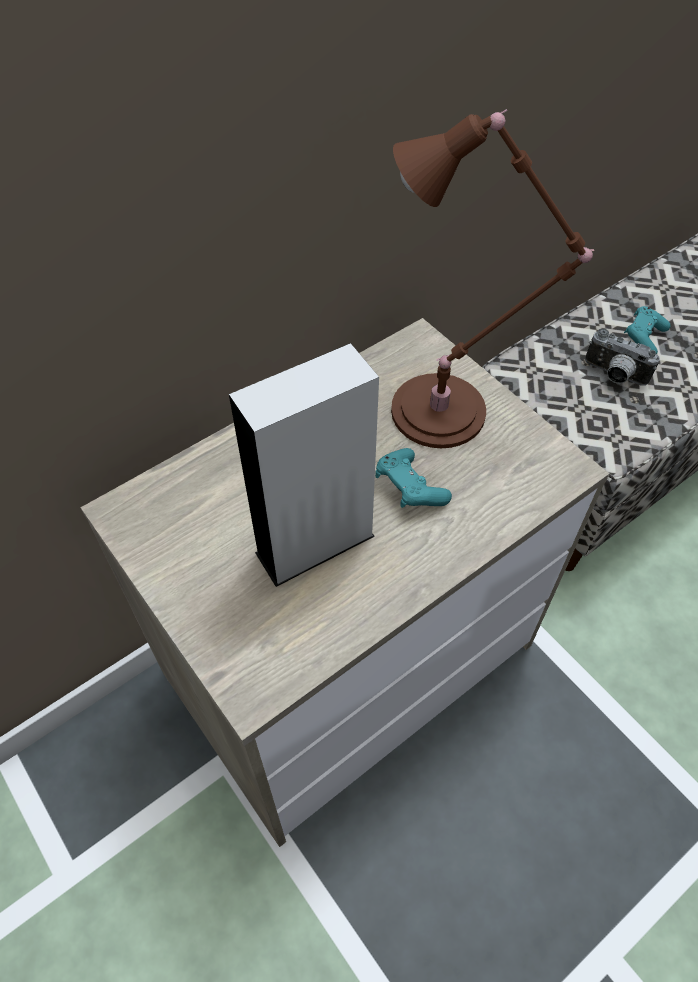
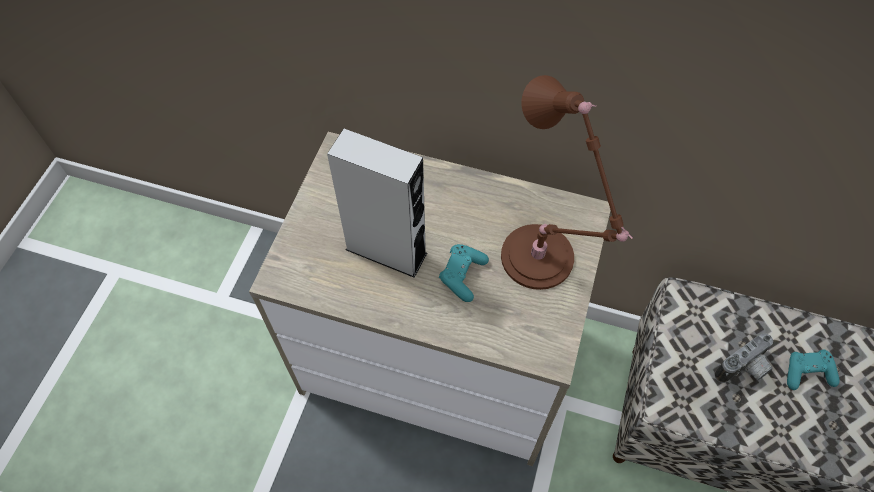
camera: 55 degrees right, 5 degrees up
camera [585,328,660,386] -> camera turned 120 degrees counterclockwise [714,333,773,383]

